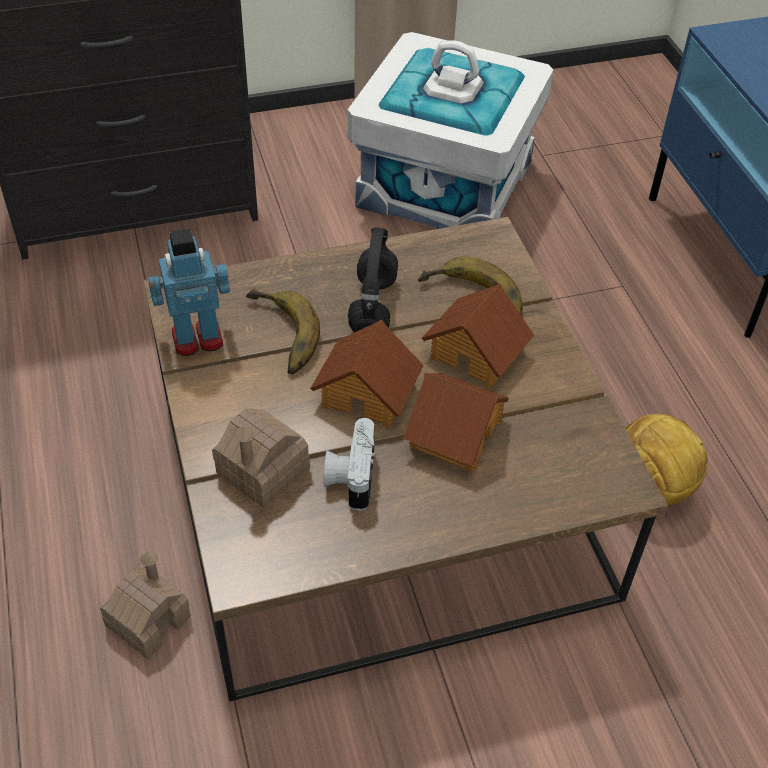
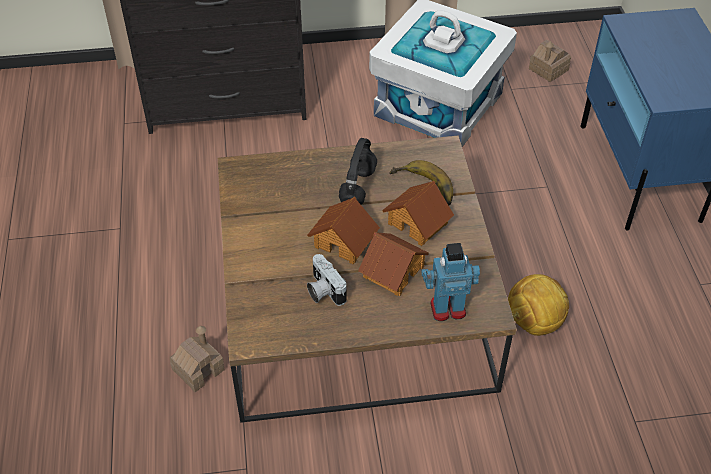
camera: 10 degrees right, 0 degrees up
toy robot [148,228,230,356] -> toy robot moved to [421,243,480,321]
toy house [212,408,310,508] -> toy house moved to [529,40,571,82]
banana [246,288,320,374] -> none
camera [324,418,375,511] -> camera turned 45 degrees counterclockwise [307,254,347,306]

